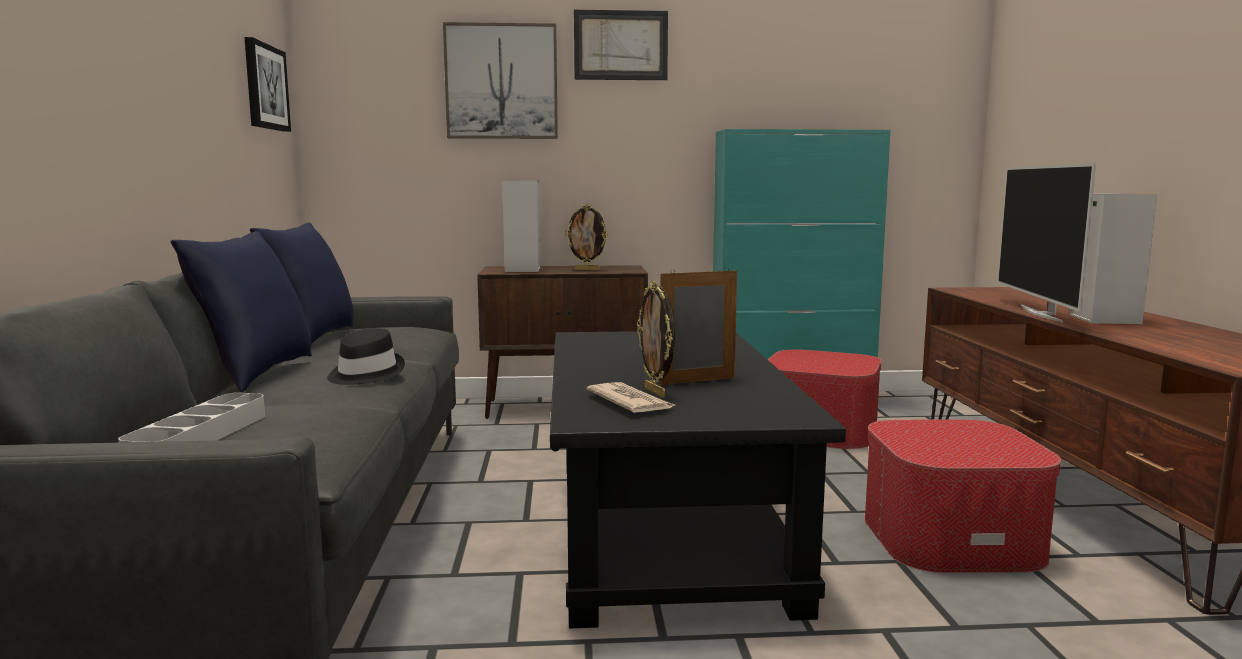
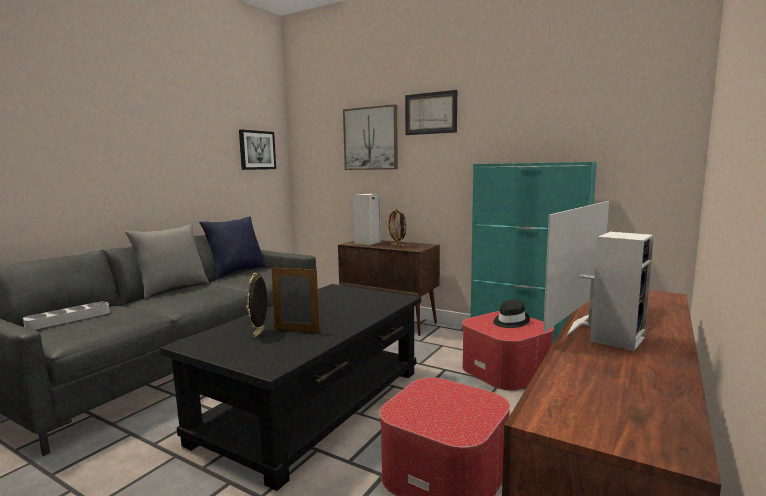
camera: 35 degrees right, 0 degrees up
blue pillow [171,231,312,392] -> grey pillow [125,225,209,298]
black hat [327,329,405,385] -> black hat moved to [493,300,530,328]
newspaper [586,382,675,413] -> none

